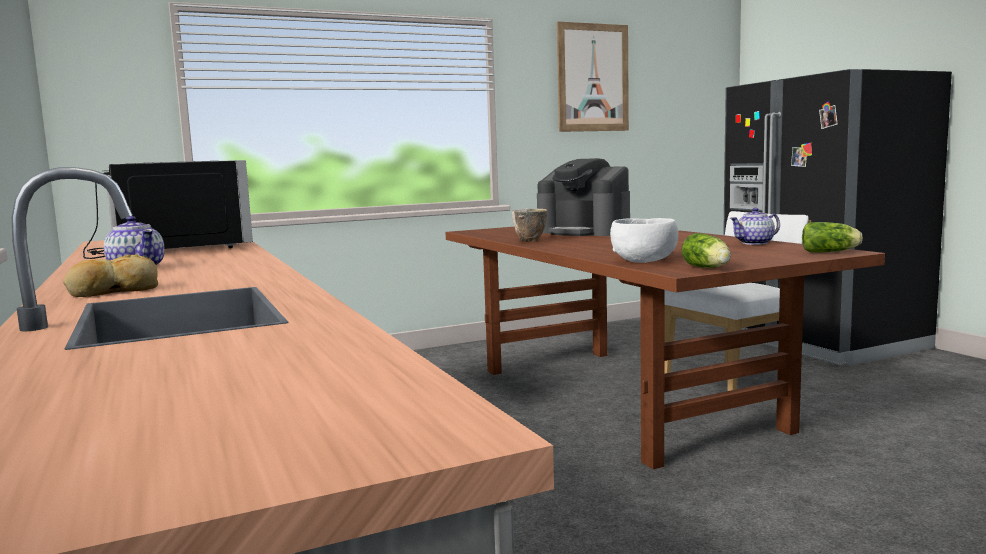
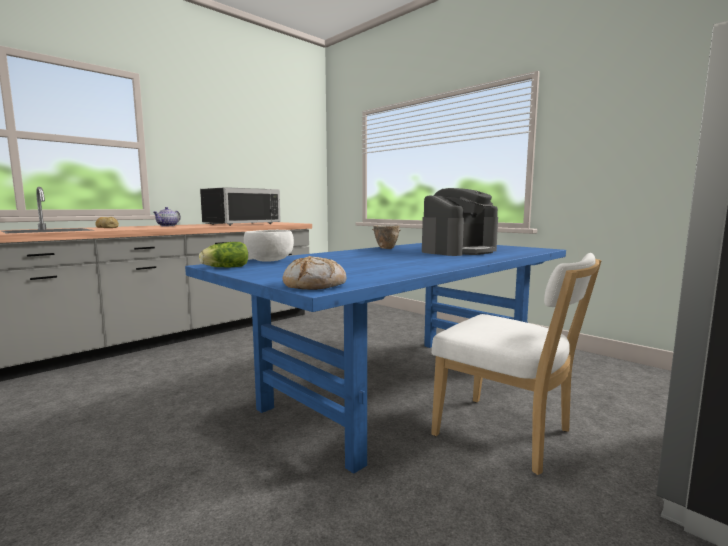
camera: 70 degrees right, 0 degrees up
brown dining table [446,227,885,469] -> blue dining table [185,243,566,474]
coffee machine [537,158,630,236] -> coffee machine turned 150 degrees counterclockwise [422,188,498,256]
picture [557,22,629,132] -> none
teapot [730,208,780,245] -> none
lettuce [802,222,863,252] -> bread [283,256,346,290]

